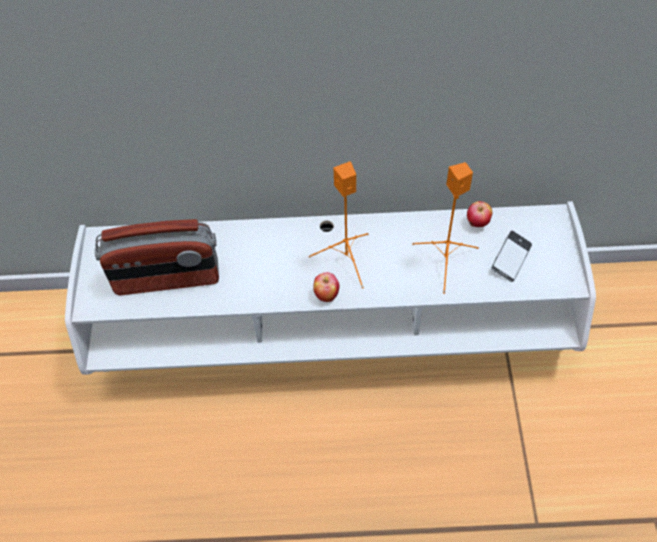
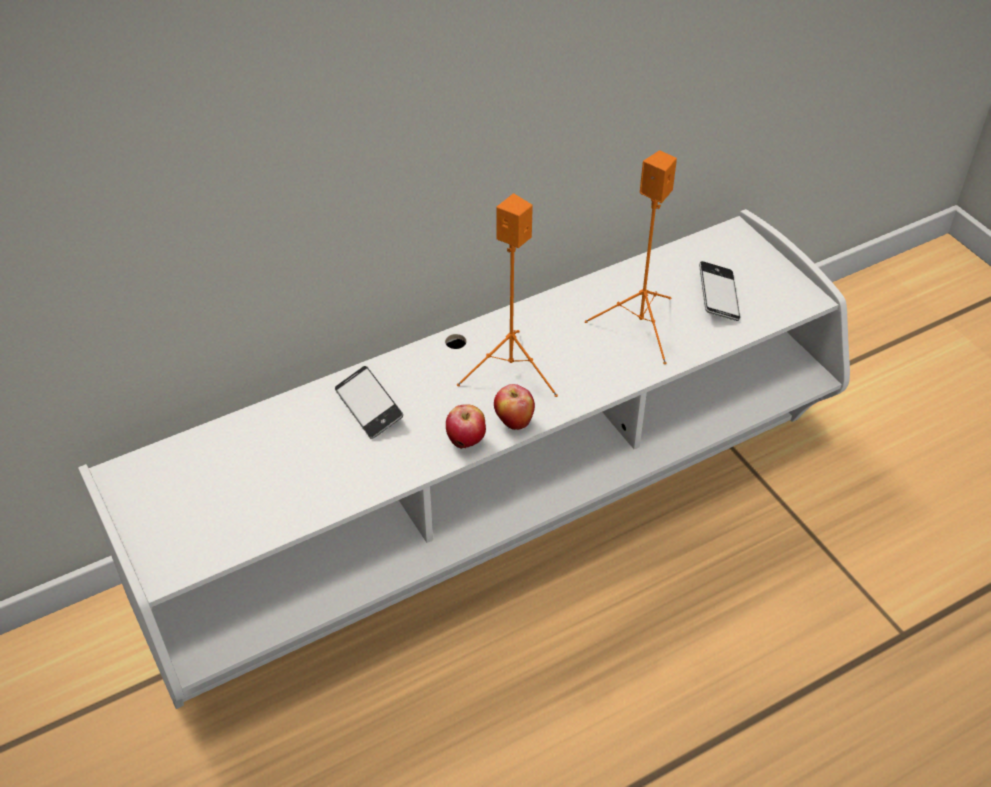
camera: 30 degrees left, 10 degrees down
radio [95,219,219,295] -> none
apple [467,201,492,227] -> apple moved to [446,404,486,449]
none -> phone [335,366,403,439]

